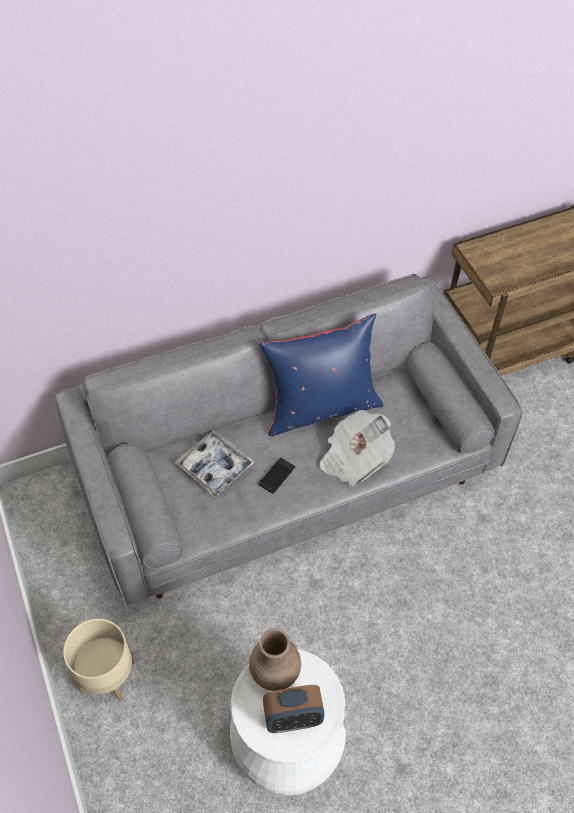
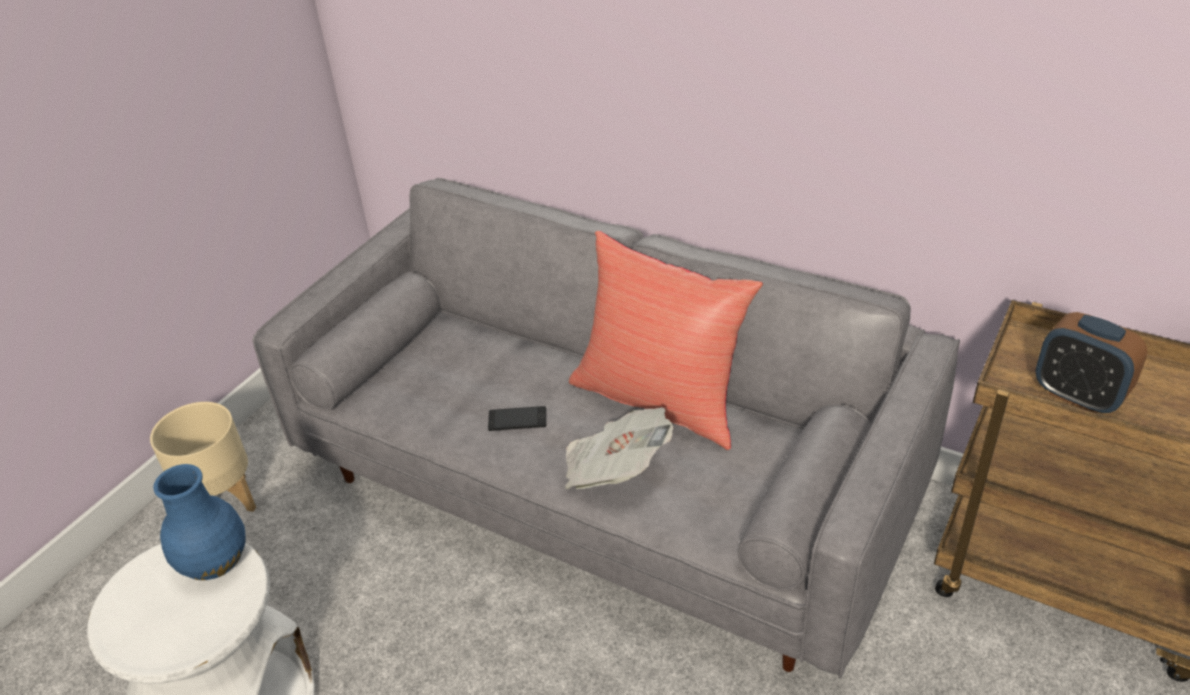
camera: 55 degrees right, 15 degrees down
tray [175,431,255,498] -> none
brown vase [249,628,301,691] -> blue vase [153,464,246,580]
blue pillow [259,313,384,436] -> red pillow [569,231,763,450]
alarm clock [263,685,324,733] -> alarm clock moved to [1036,312,1147,413]

